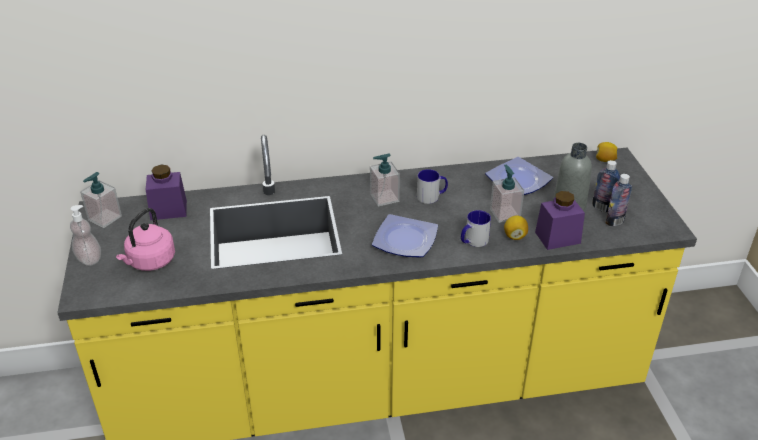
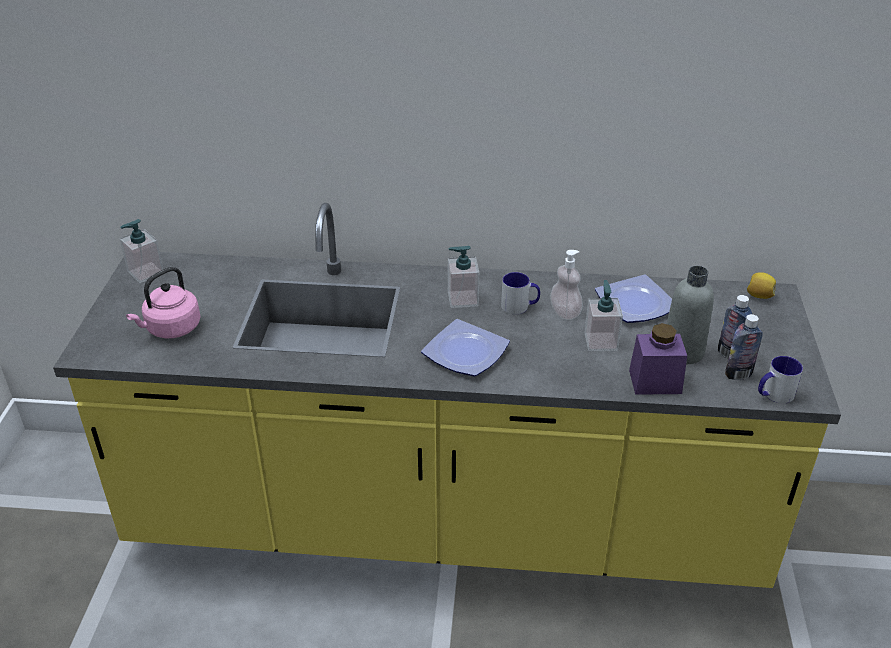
camera: 15 degrees right, 0 degrees up
soap dispenser [70,205,101,266] -> soap dispenser moved to [550,250,583,320]
purple jar [146,165,187,220] -> none
mug [461,210,491,247] -> mug moved to [758,356,803,403]
lemon [504,215,528,240] -> none

